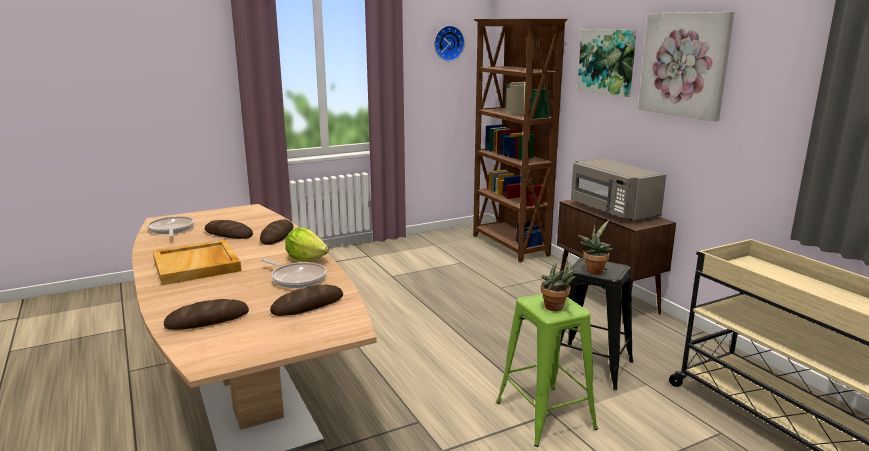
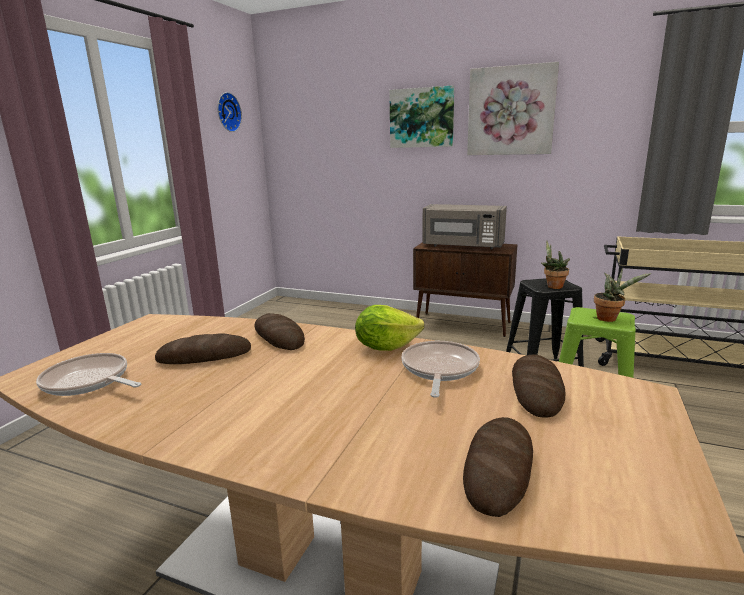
camera: 40 degrees left, 0 degrees up
beige tray [153,240,241,285] -> none
frying pan [261,258,327,288] -> frying pan turned 75 degrees counterclockwise [401,341,480,398]
brown bookcase [473,19,568,262] -> none

